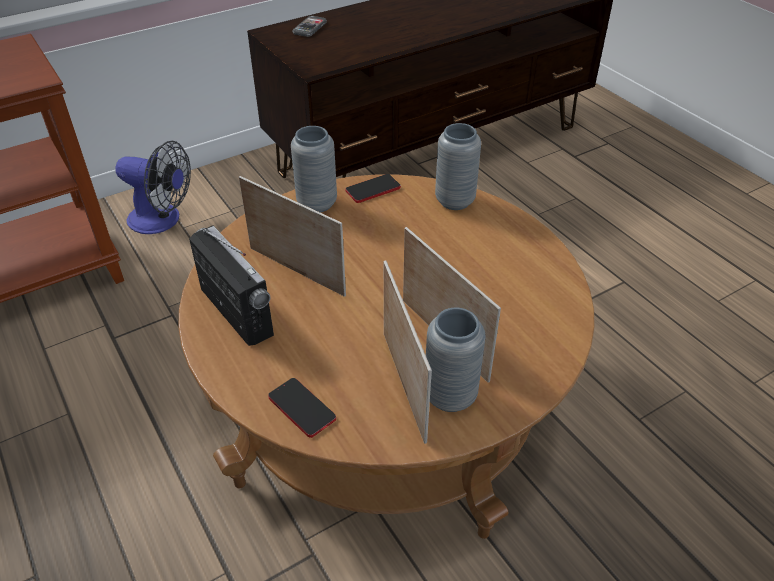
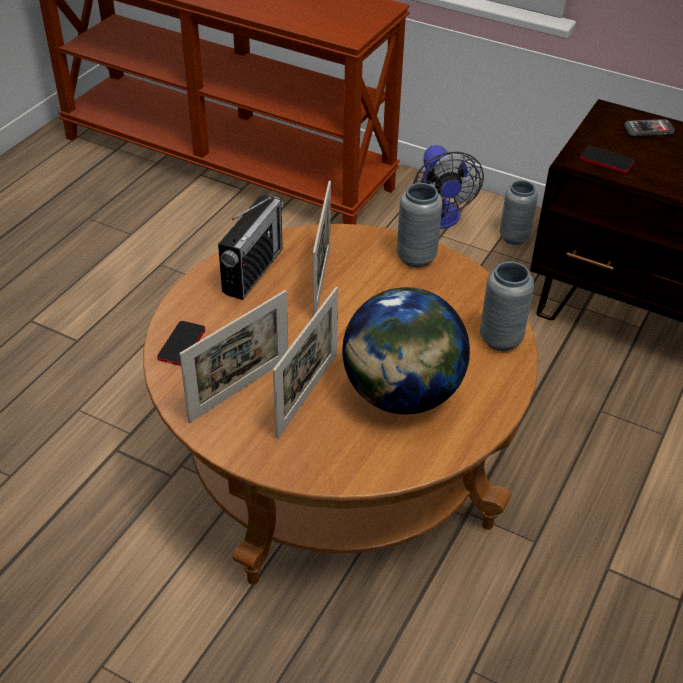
camera: 60 degrees right, 0 degrees up
phone [345,174,401,203] -> phone moved to [580,146,635,173]
grey vase [426,308,486,412] -> grey vase moved to [500,180,538,245]
none -> globe [342,287,470,414]

